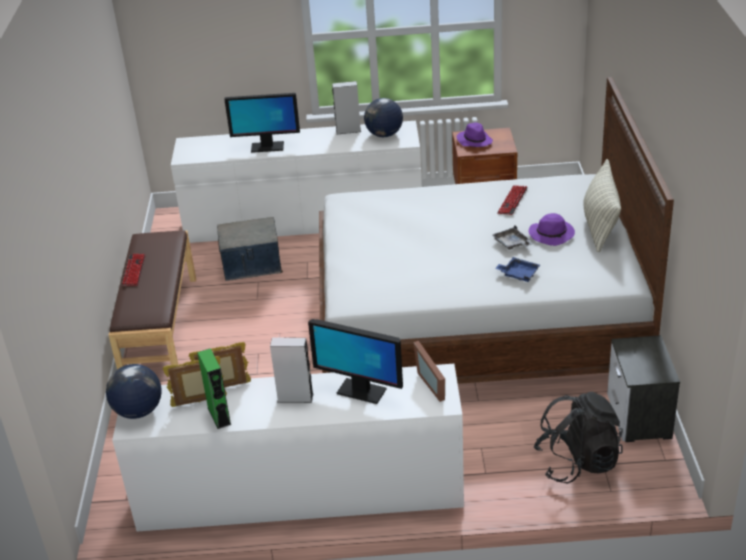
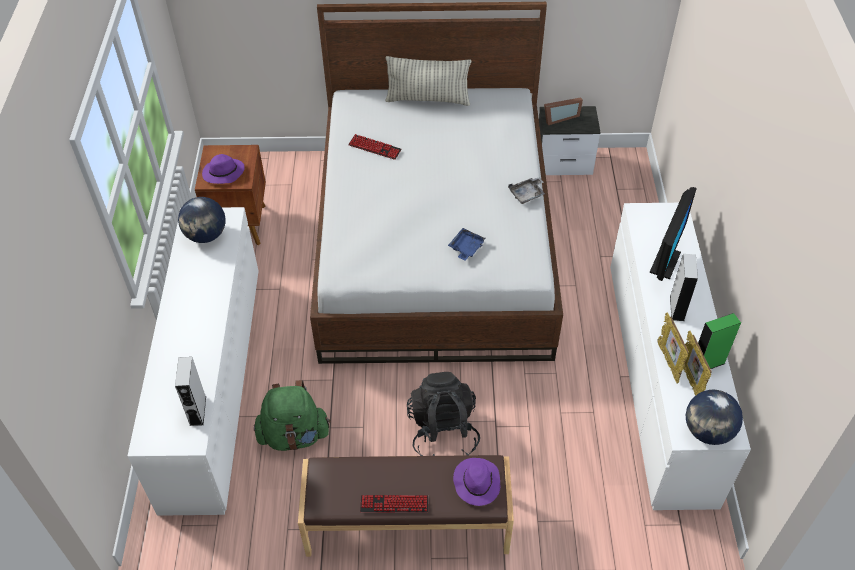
camera: 90 degrees left, 15 degrees up
storage box [217,217,283,281] -> green backpack [254,380,331,451]
monitor [224,93,300,153] -> none
grey speaker [332,81,361,134] -> grey speaker moved to [175,357,206,426]
picture frame [413,341,445,402] -> picture frame moved to [544,97,583,125]
grey tray [492,225,532,250] -> grey tray moved to [508,177,545,204]
blue tray [495,257,540,282] -> blue tray moved to [448,228,486,261]
purple hat [529,213,575,246] -> purple hat moved to [453,458,500,506]
black backpack [534,392,623,483] -> black backpack moved to [407,372,480,456]

